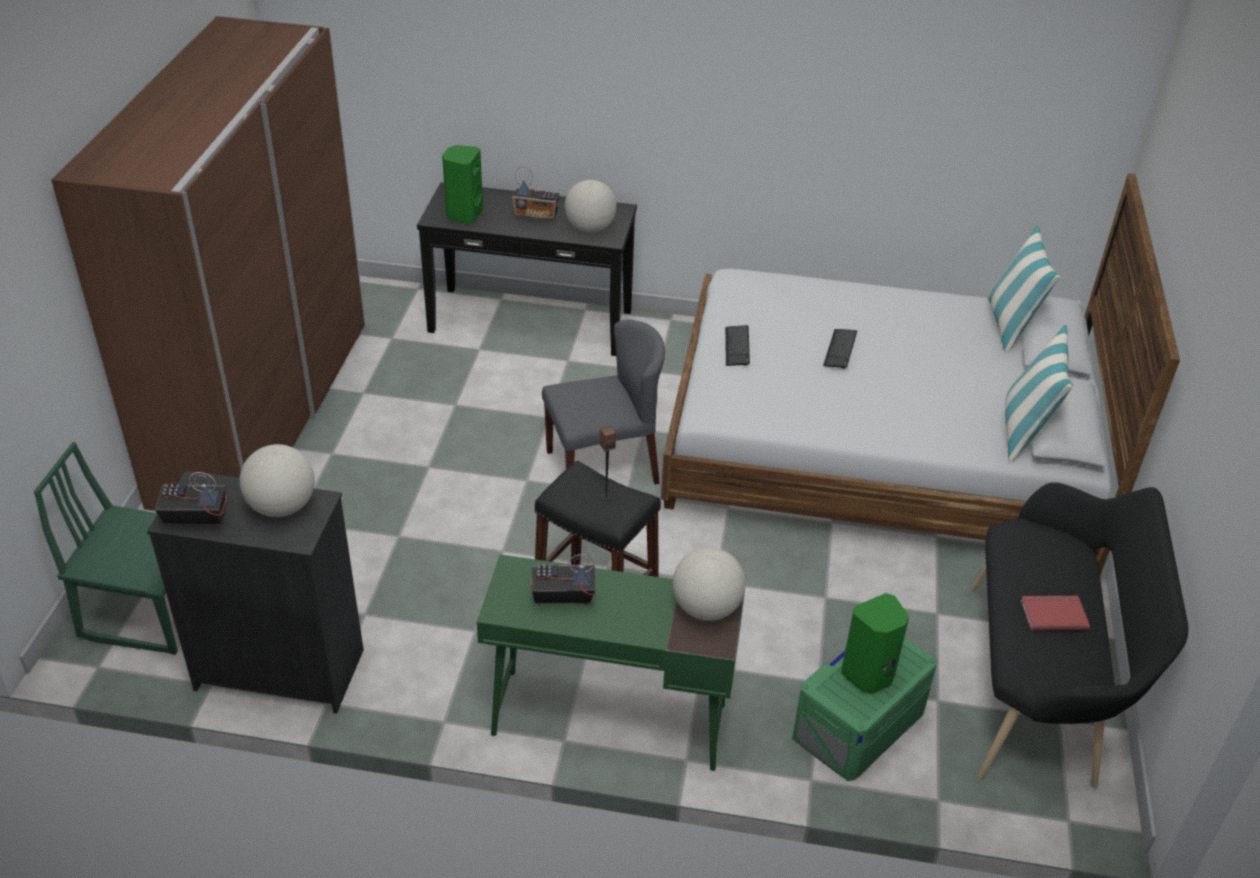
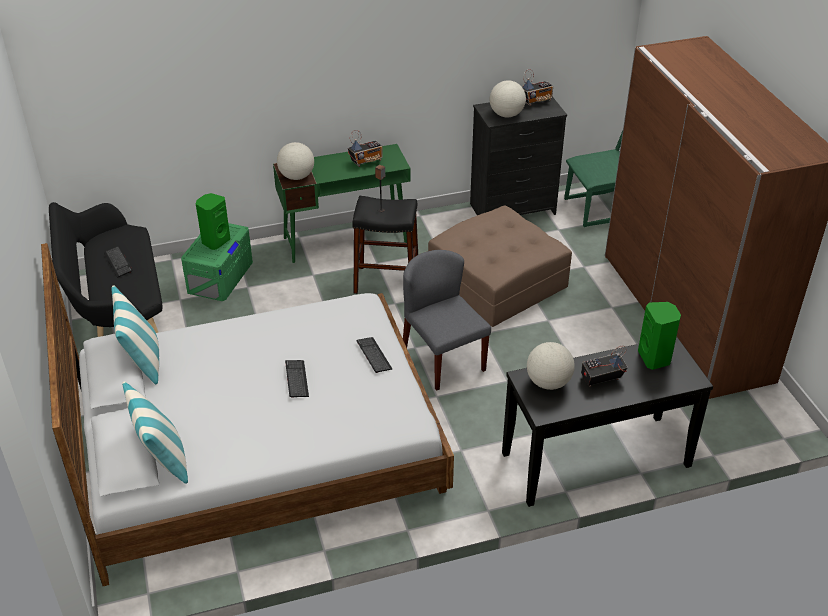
camera: 155 degrees right, 0 degrees up
grey chair [542,319,665,485] -> grey chair turned 105 degrees clockwise [403,250,491,391]
red book [1021,596,1090,630] -> keyboard [104,246,133,278]
none -> brown ottoman [428,205,572,327]

